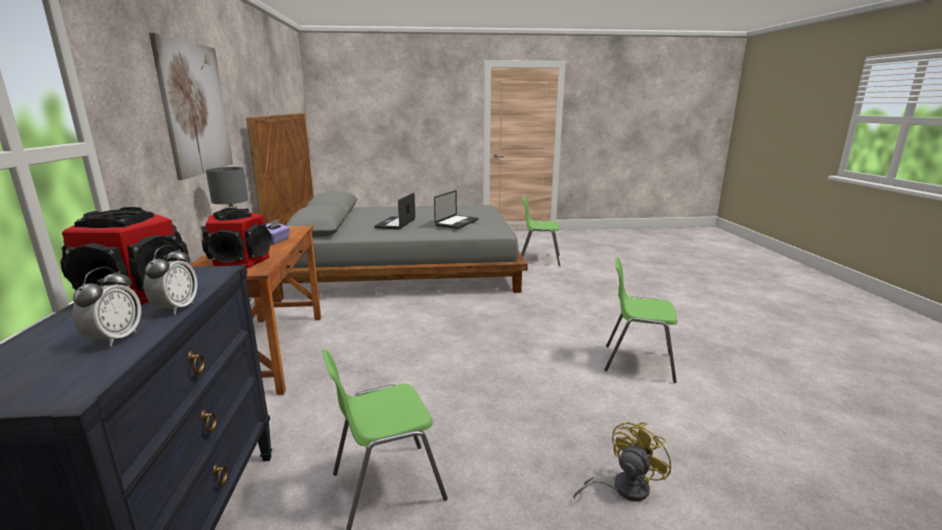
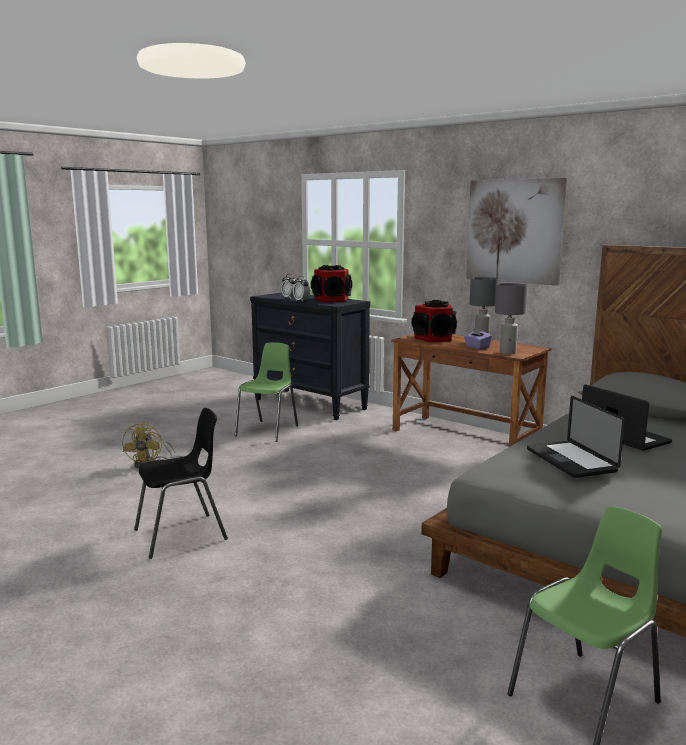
camera: 135 degrees right, 5 degrees down
green chair [604,257,678,383] -> black chair [134,408,228,559]
none -> grey table lamp [495,283,527,354]

